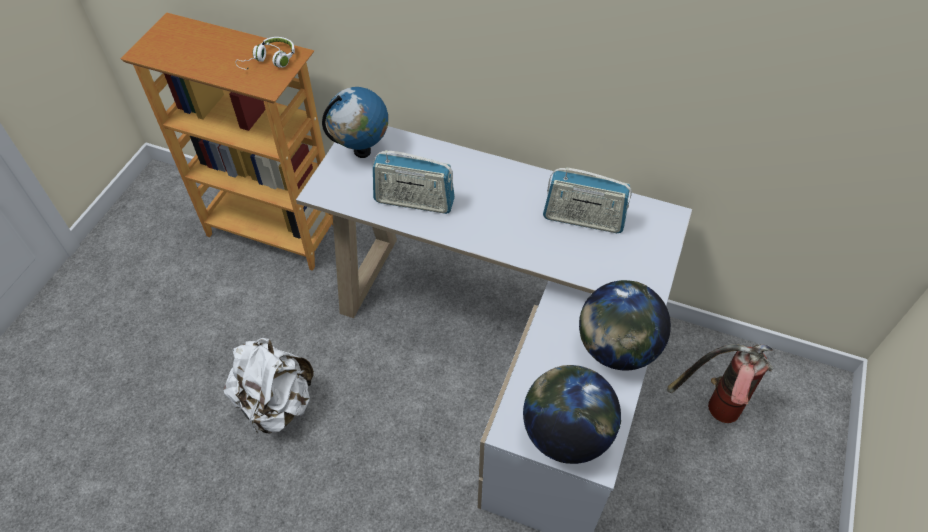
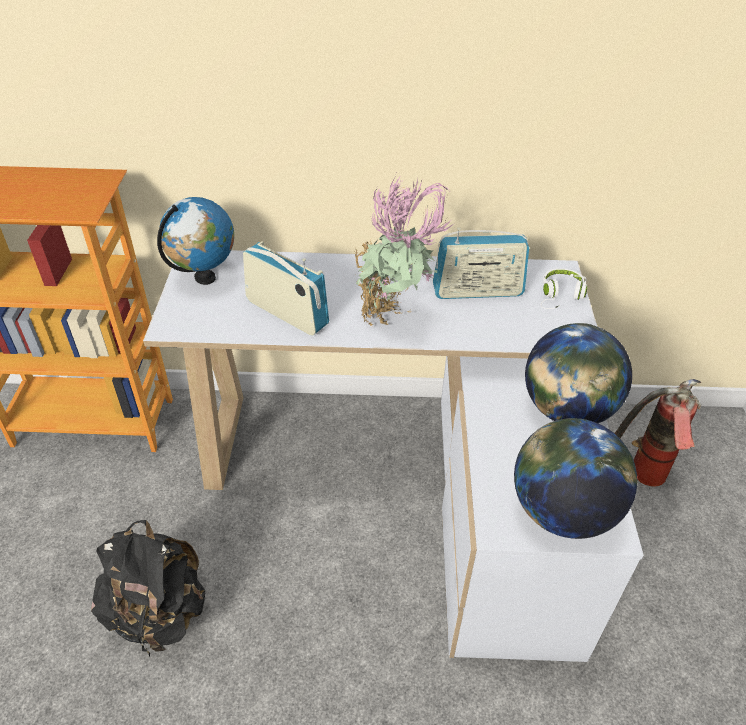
camera: 20 degrees left, 10 degrees down
white backpack [223,338,314,434] -> black backpack [91,520,205,658]
white headphones [235,37,295,70] -> white headphones moved to [541,268,587,309]
radio [373,150,455,214] -> radio turned 135 degrees counterclockwise [243,241,329,336]
none -> potted plant [355,175,455,327]

